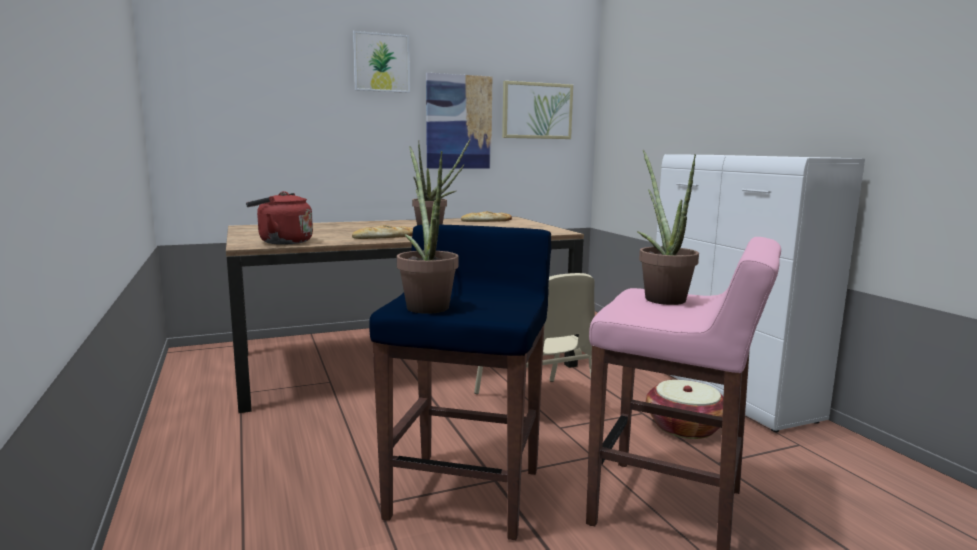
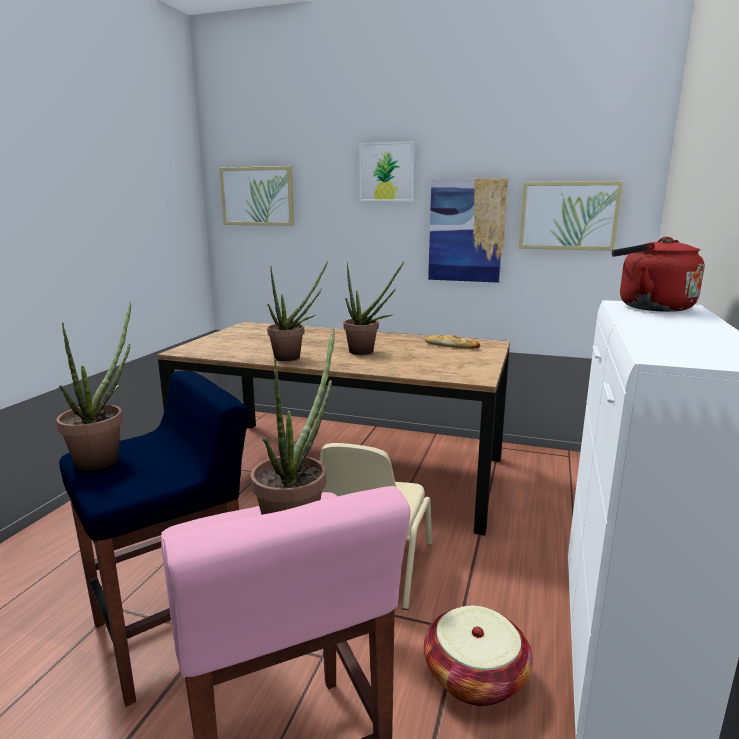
camera: 40 degrees right, 5 degrees up
red kettle [246,191,313,245] -> red kettle moved to [612,237,705,312]
bread [352,225,413,239] -> potted plant [267,261,328,361]
none -> picture [220,166,294,226]

